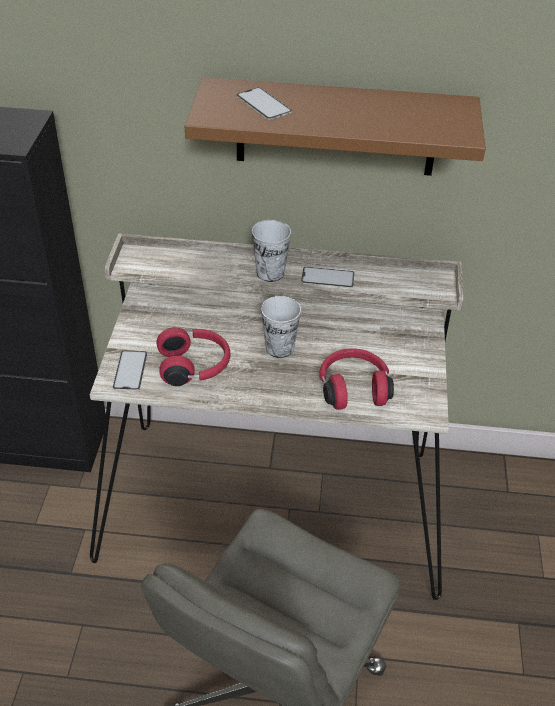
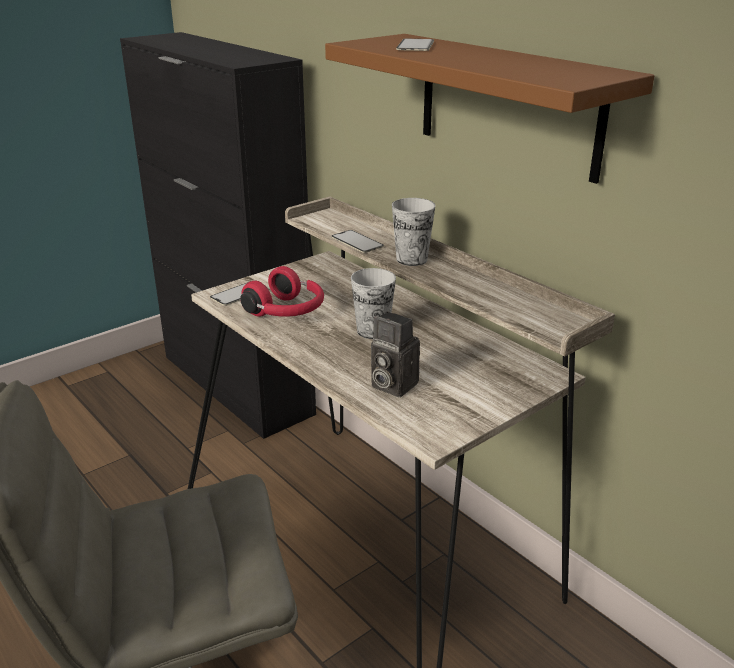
camera: 45 degrees right, 15 degrees down
phone [301,267,354,288] -> phone moved to [332,230,384,253]
red headphones [319,348,394,410] -> camera [371,311,420,397]

